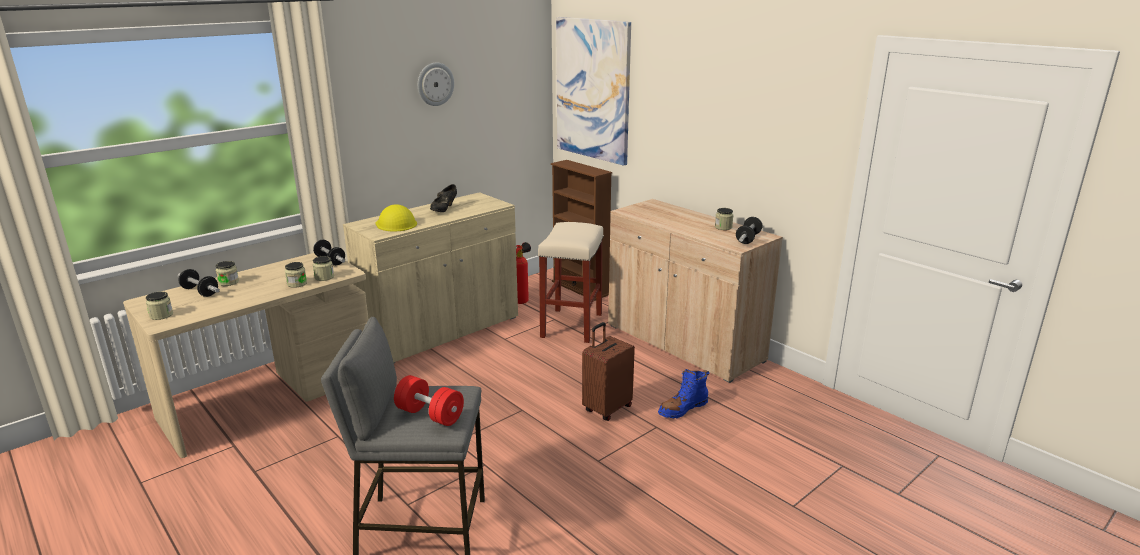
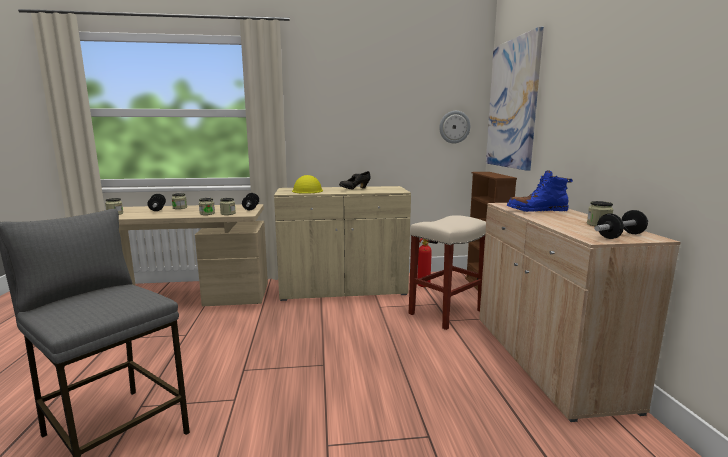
camera: 35 degrees right, 10 degrees down
red dumbbell [394,375,464,426] -> none
wall clock [418,62,454,106] -> wall clock moved to [439,111,470,143]
brown suitcase [582,322,635,421] -> none
blue boot [658,369,710,418] -> blue boot moved to [507,170,573,212]

